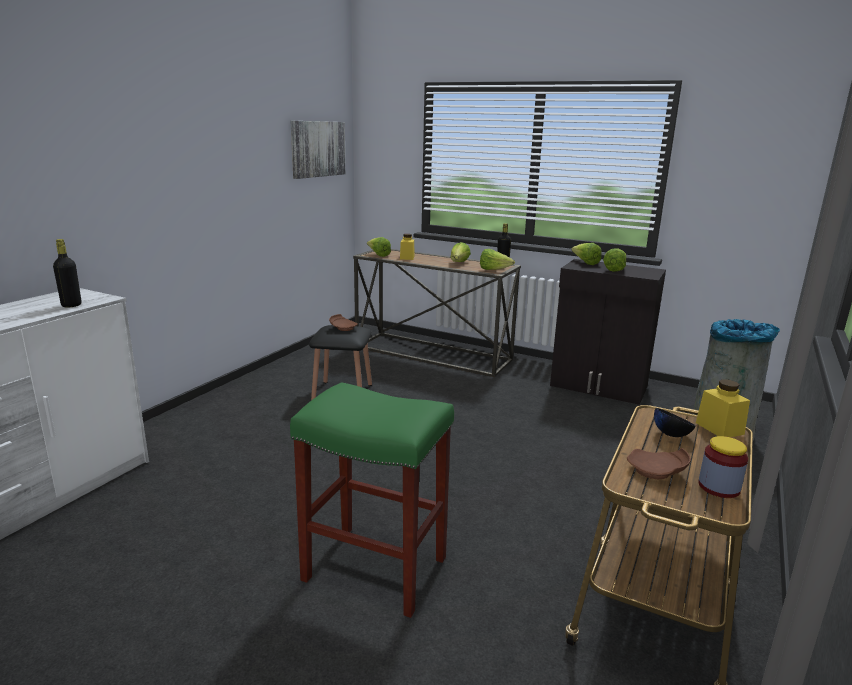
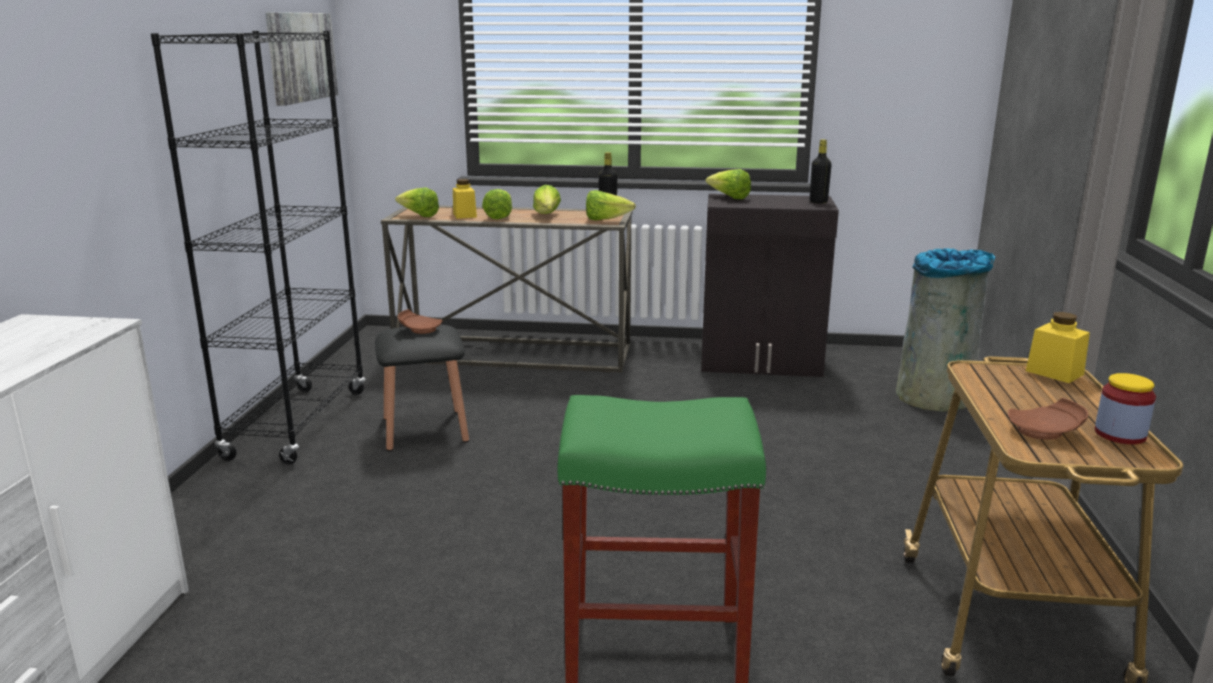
camera: 20 degrees left, 0 degrees up
black bottle [53,239,81,307] -> black bottle moved to [810,139,831,204]
lettuce [603,248,626,272] -> lettuce moved to [482,189,512,219]
black bowl [654,408,696,437] -> none
none -> black bookcase [151,31,366,464]

